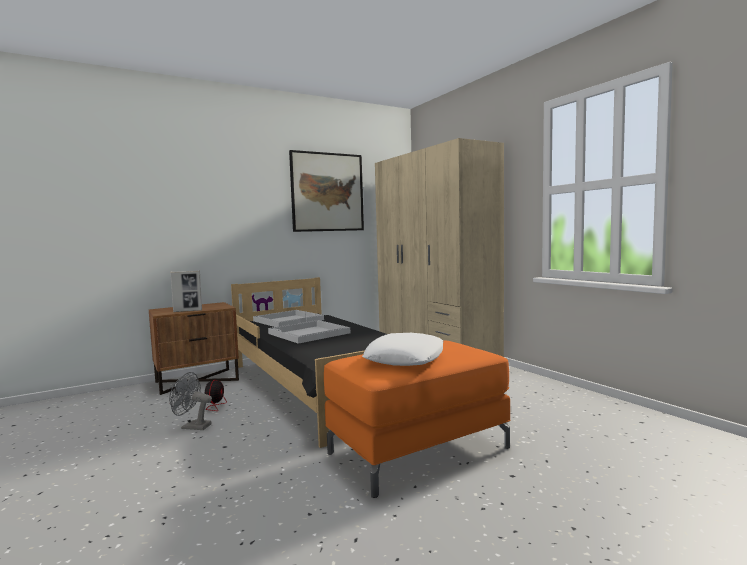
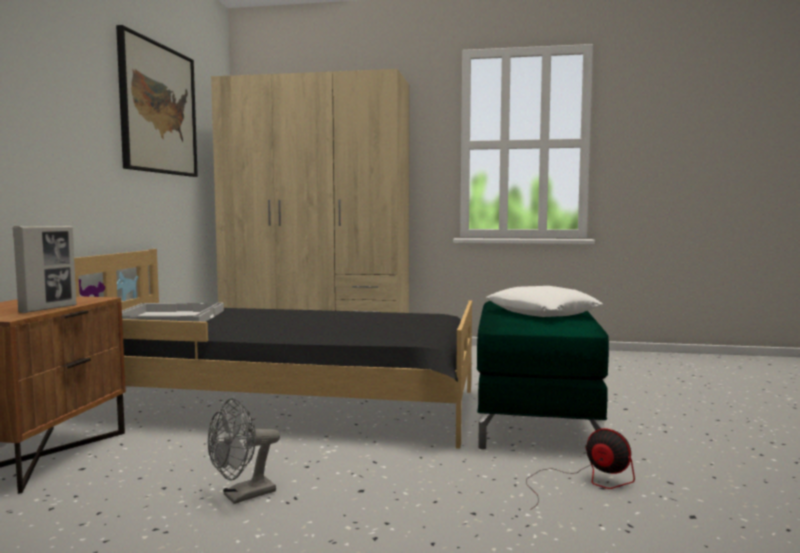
camera: 50 degrees left, 0 degrees up
fan [183,380,227,411] -> fan moved to [526,428,635,510]
white tray [268,320,350,344] -> none
orange ottoman [324,340,511,498] -> green ottoman [477,301,609,449]

